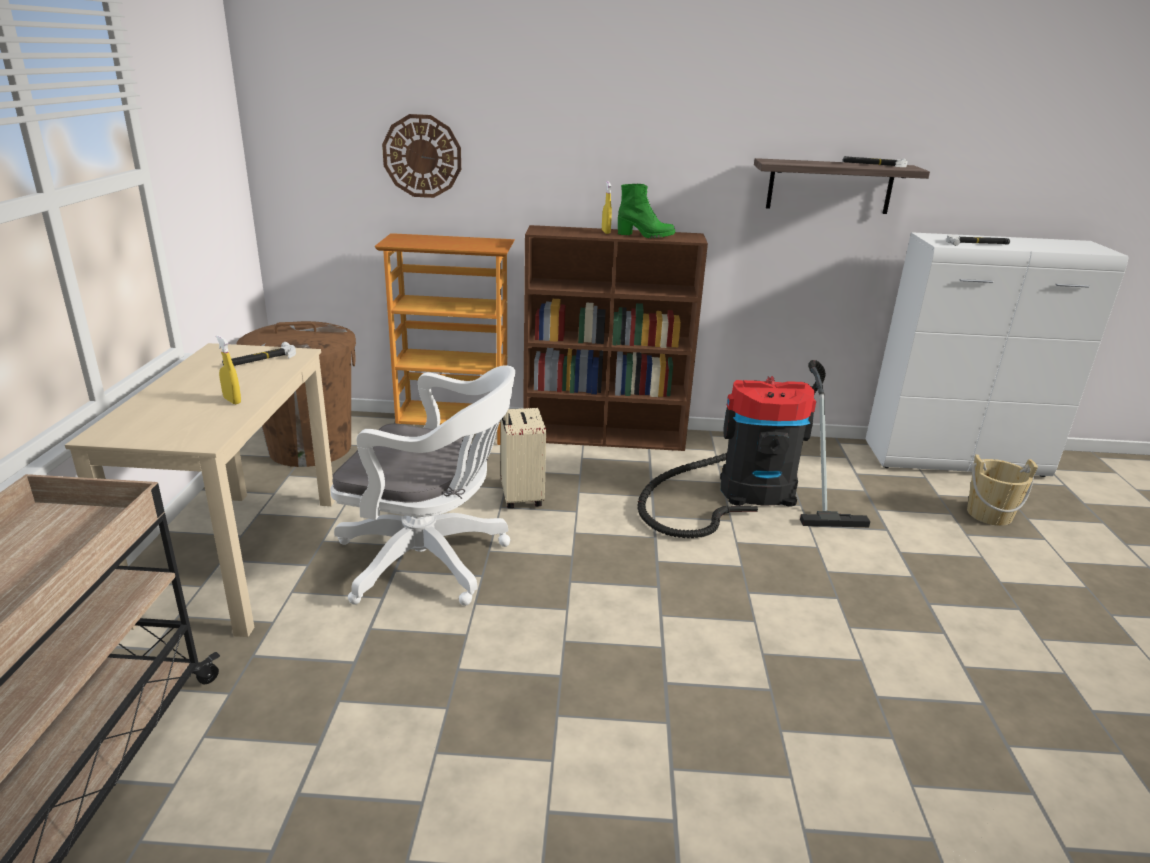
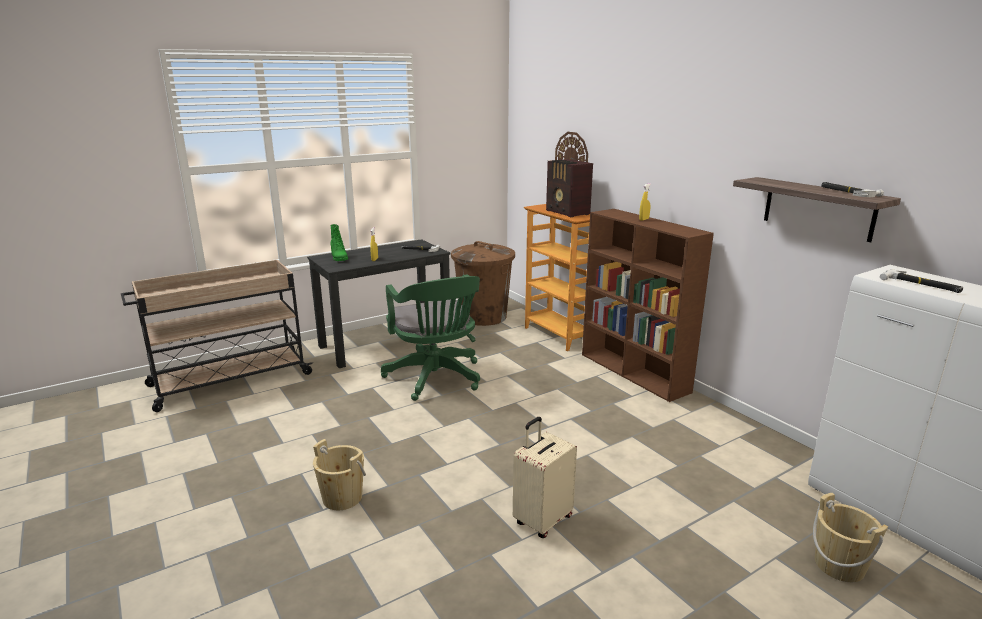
camera: 55 degrees right, 5 degrees down
beige desk [65,343,335,637] -> black desk [307,239,450,368]
white office chair [330,365,515,606] -> green office chair [381,274,480,401]
beige suitcase [500,408,546,508] -> beige suitcase moved to [513,417,577,538]
green boot [618,184,675,238] -> green boot moved to [330,224,348,261]
vacuum cleaner [637,360,870,538] -> none
none -> beige bucket [313,439,366,510]
none -> radio [546,159,593,217]

